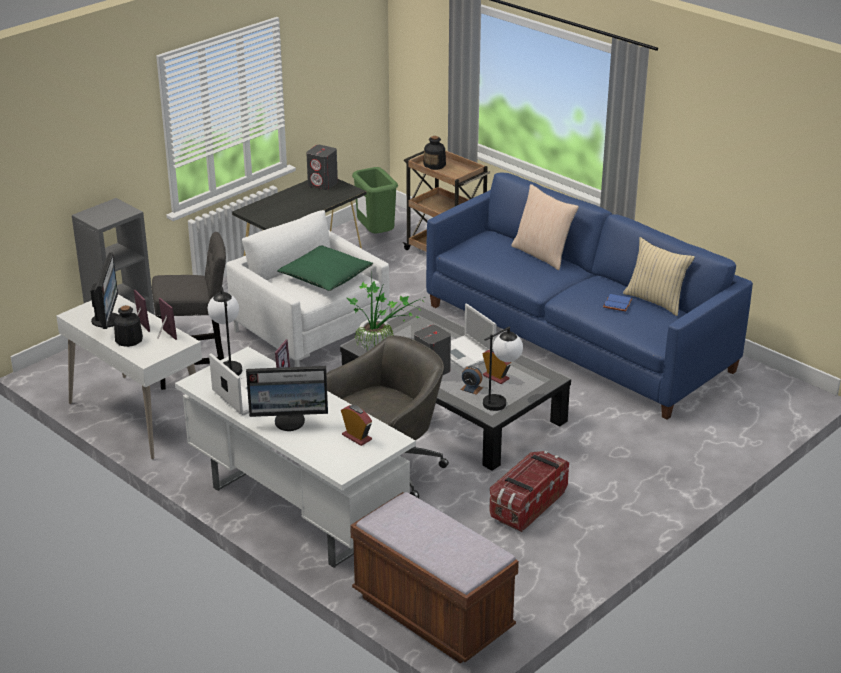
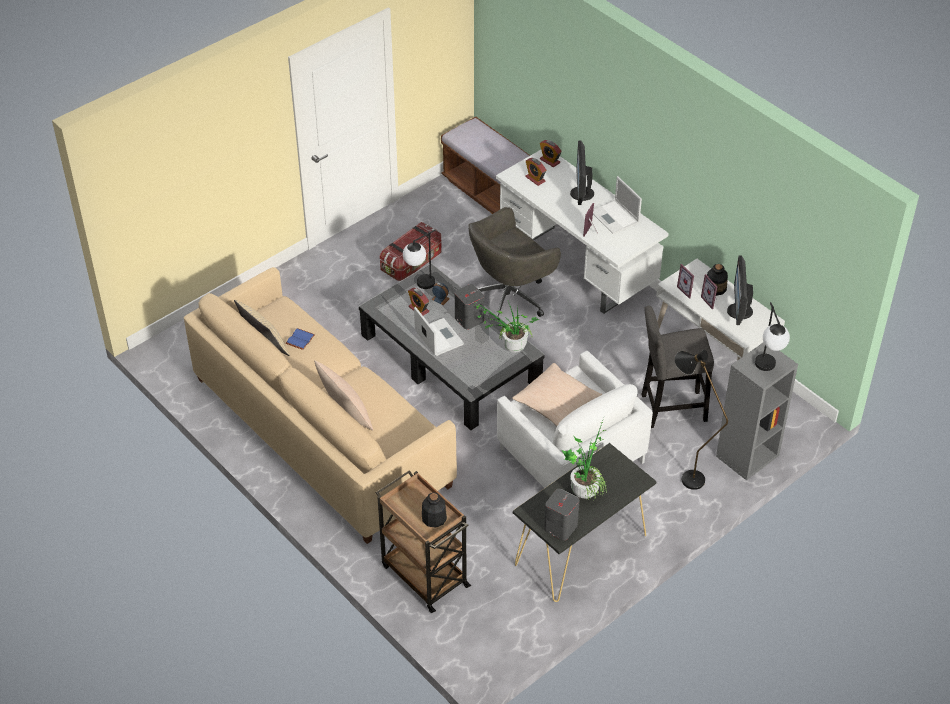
camera: 175 degrees left, 15 degrees up
table lamp [208,287,242,376] -> table lamp moved to [755,302,790,371]
monitor [246,366,328,431] -> monitor turned 90 degrees counterclockwise [570,140,594,205]
green pillow [277,245,373,291] -> beige pillow [512,363,602,426]
green trash can [352,167,398,234] -> none
blue sofa [426,172,753,420] -> beige sofa [184,267,457,544]
none -> alarm clock [540,140,562,167]
none -> potted plant [562,418,607,501]
none -> black floor lamp [675,350,728,490]

